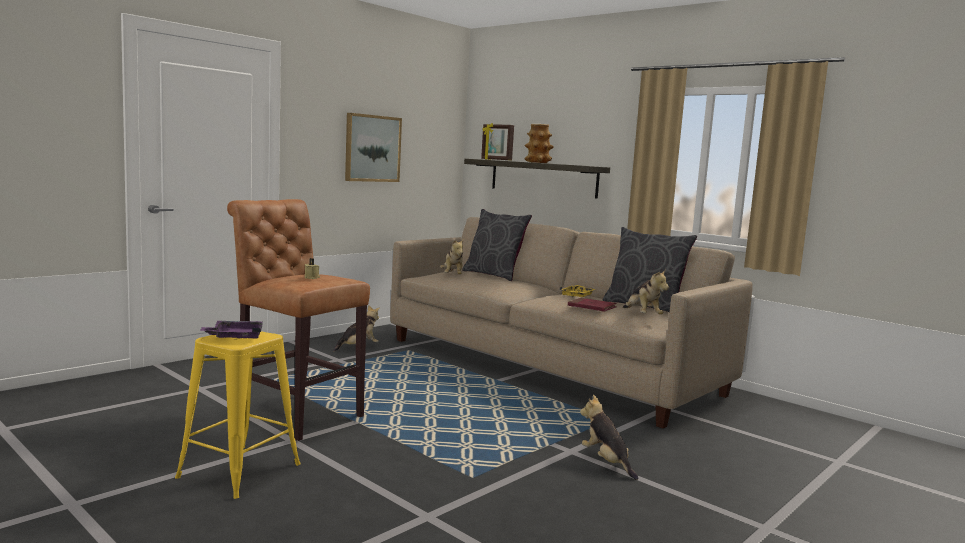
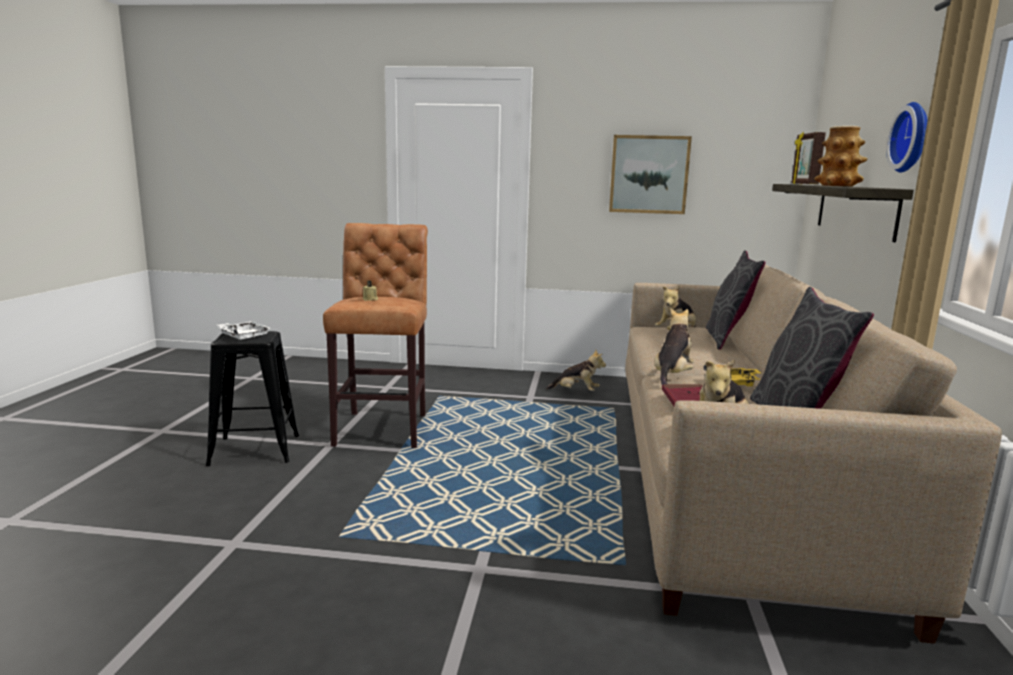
camera: 55 degrees right, 5 degrees up
yellow stool [175,331,301,499] -> black stool [206,331,299,466]
purple tray [200,321,263,338] -> white tray [218,321,270,340]
plush toy [580,395,638,480] -> plush toy moved to [654,308,694,385]
none -> wall clock [886,102,928,173]

